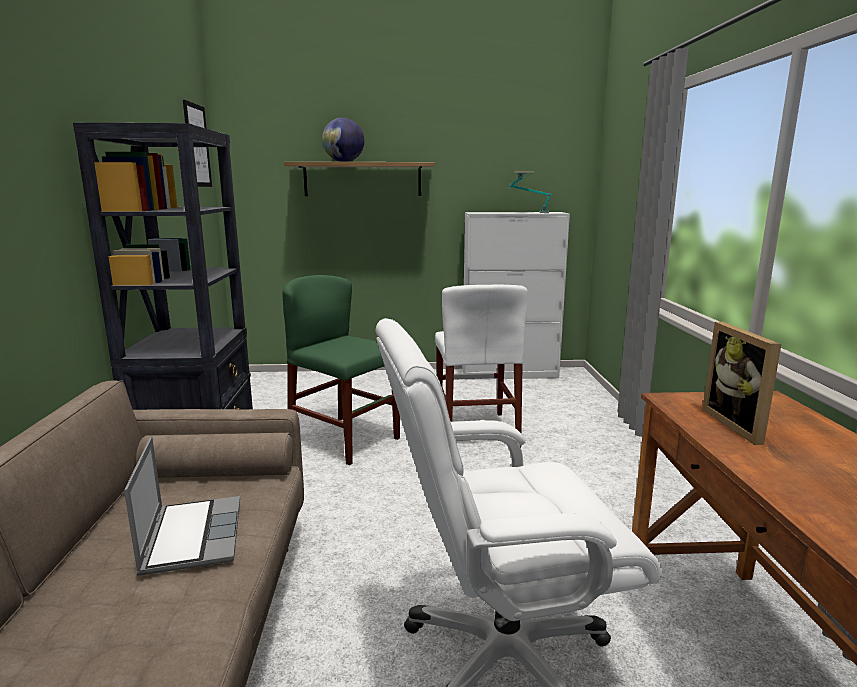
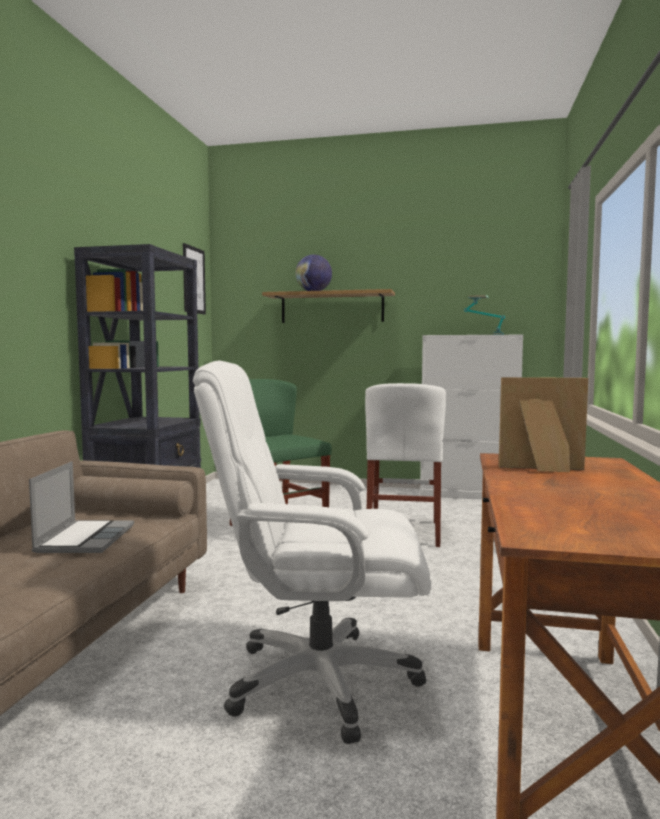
camera: 15 degrees right, 10 degrees down
picture frame [703,322,781,445] -> picture frame turned 90 degrees clockwise [499,377,588,472]

